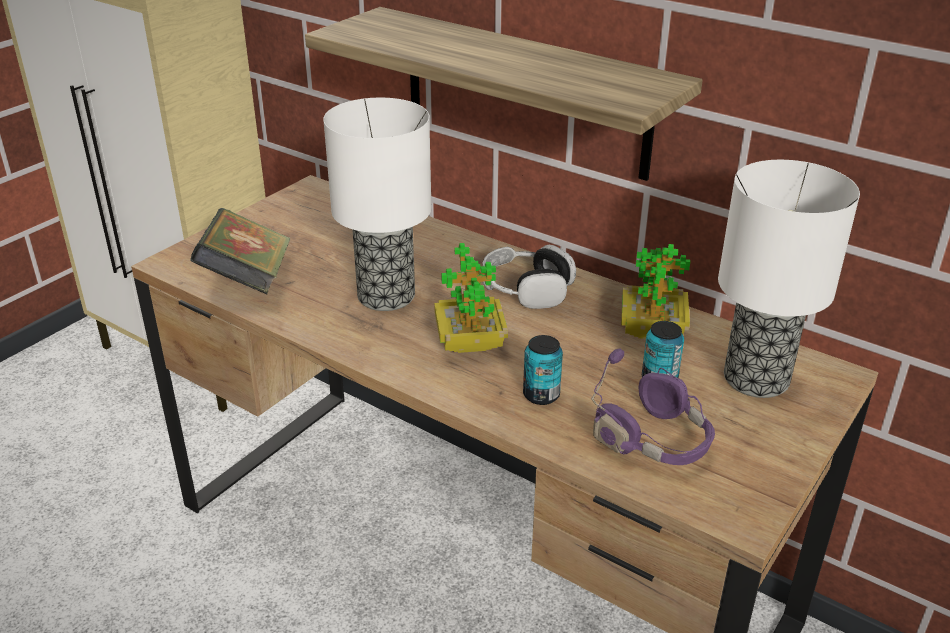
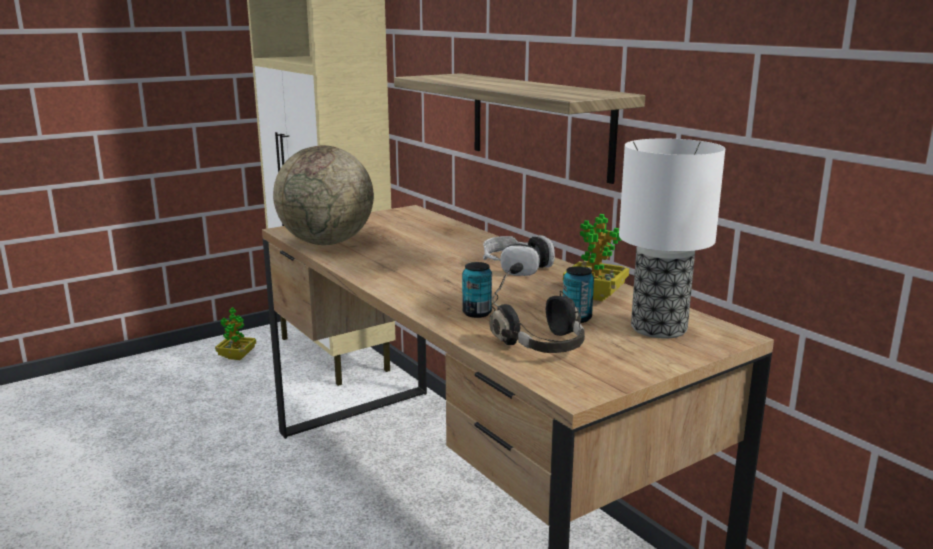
camera: 20 degrees right, 15 degrees down
book [190,208,290,294] -> globe [273,145,374,245]
table lamp [323,98,431,311] -> none
potted plant [434,243,508,353] -> potted plant moved to [215,308,256,360]
purple headphones [591,348,715,465] -> black headphones [489,263,585,353]

